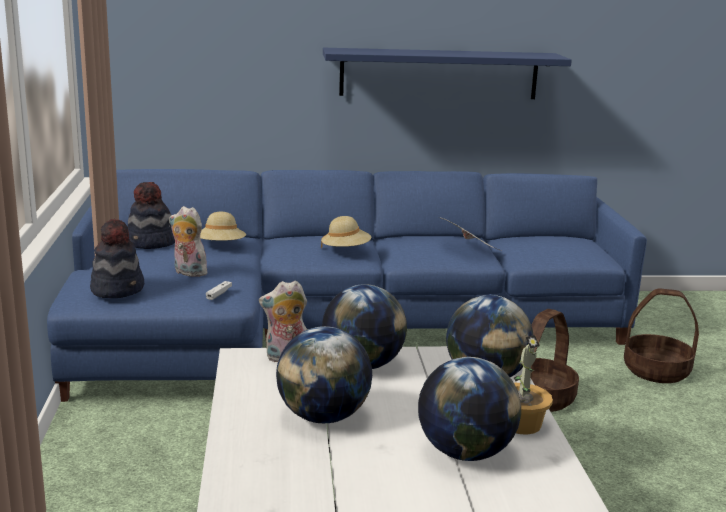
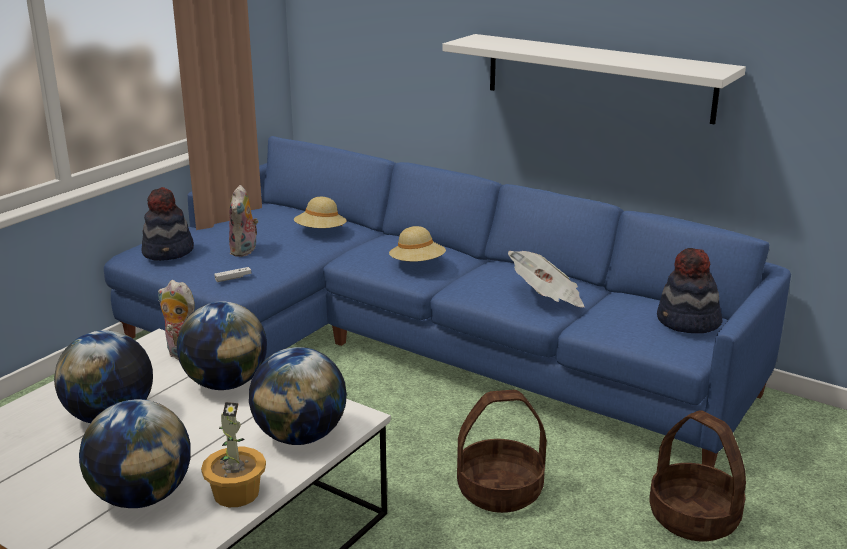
camera: 40 degrees right, 5 degrees up
hat [128,182,175,249] -> hat moved to [657,248,722,333]
plush toy [169,206,207,277] -> plush toy turned 150 degrees counterclockwise [229,185,258,257]
blue shelf [323,48,572,99] -> white shelf [442,34,746,125]

